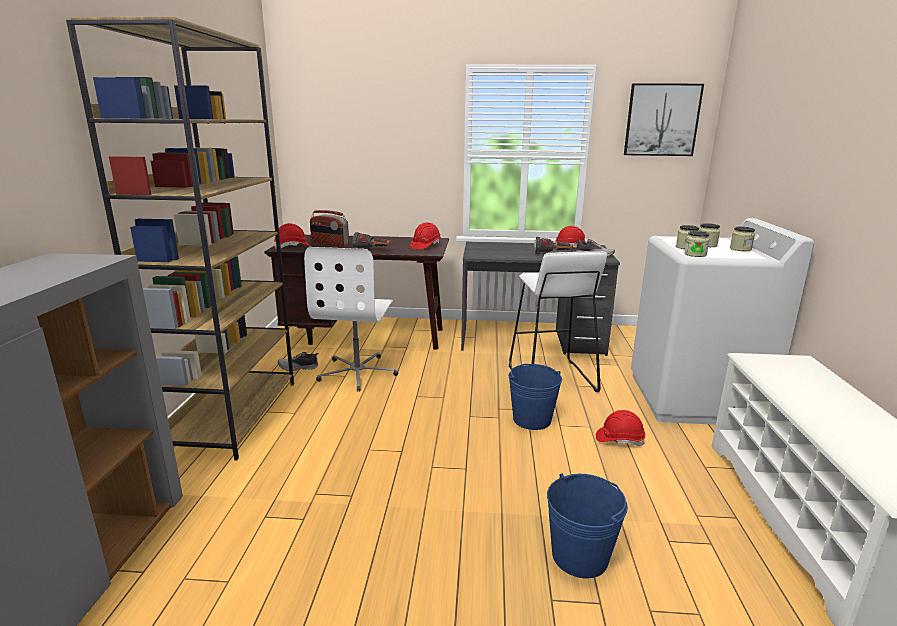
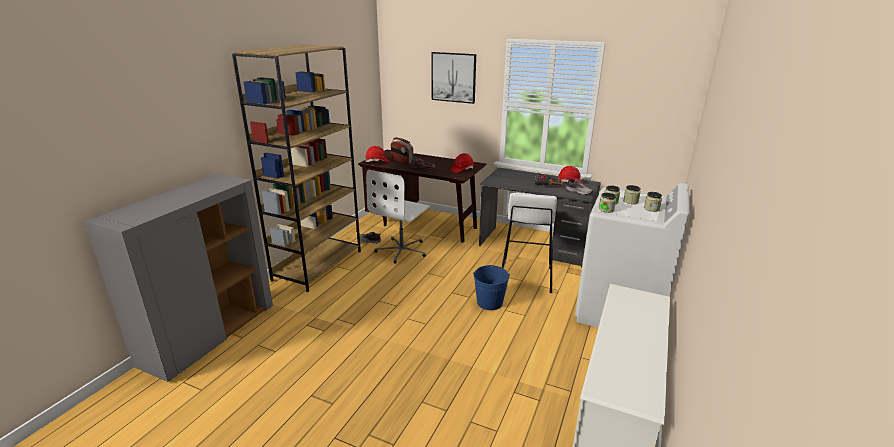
camera: 20 degrees right, 5 degrees up
blue bucket [547,473,628,578] -> none
red hard hat [596,410,646,446] -> none
picture [624,83,704,156] -> picture moved to [431,52,476,104]

